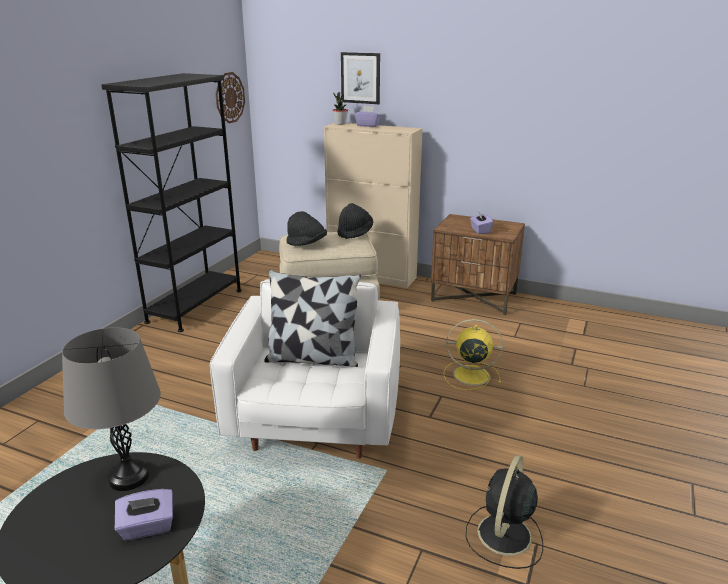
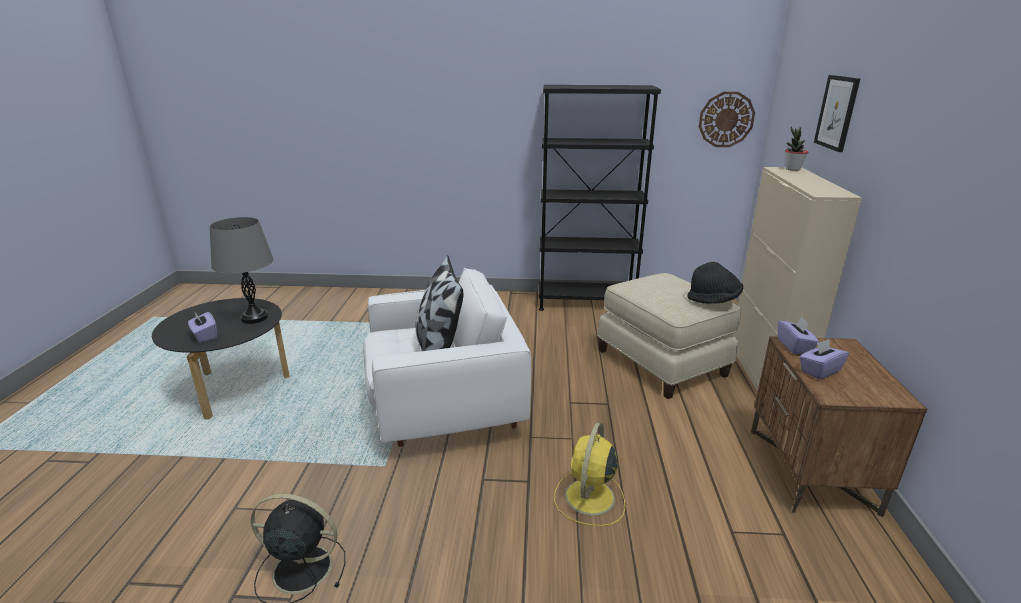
camera: 70 degrees right, 0 degrees up
black hat [286,211,327,246] -> none
purple tissue box [354,106,381,127] -> purple tissue box moved to [778,316,819,354]
yellow fan [444,319,503,390] -> yellow fan turned 150 degrees counterclockwise [554,422,625,526]

